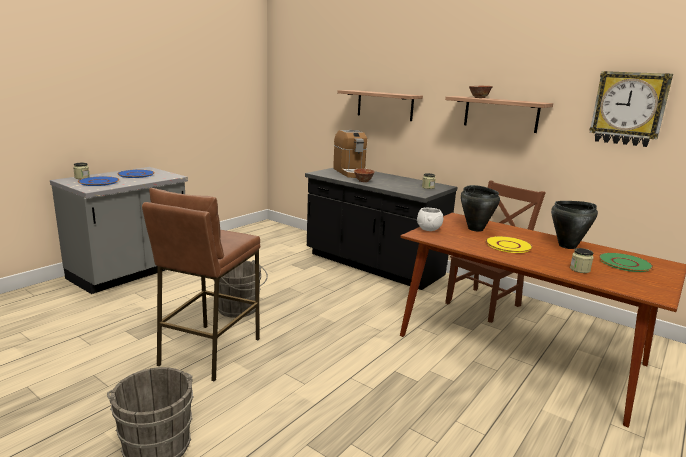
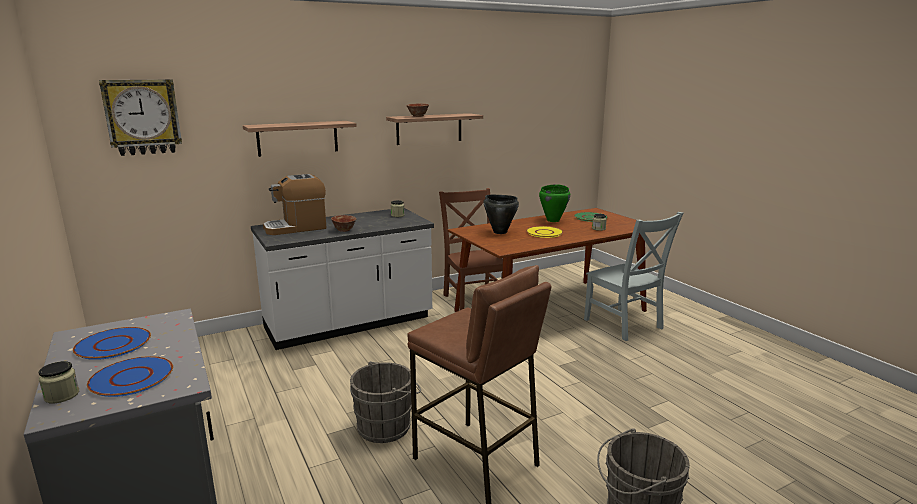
camera: 65 degrees left, 0 degrees up
black counter [305,168,457,290] -> white counter [251,208,434,350]
coffee machine [333,130,367,178] -> coffee machine turned 150 degrees clockwise [263,174,326,235]
white bowl [417,208,443,231] -> none
black cooking pot [551,201,598,249] -> green cooking pot [539,184,570,222]
wall clock [590,71,673,147] -> wall clock moved to [99,79,182,156]
none -> grey chair [584,212,683,341]

